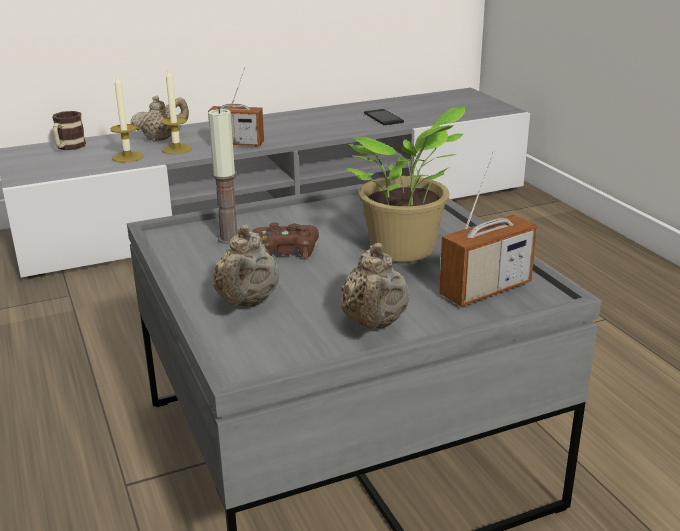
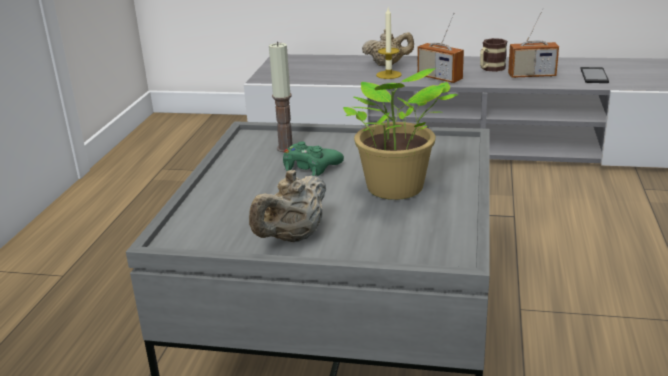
camera: 35 degrees right, 0 degrees up
mug [52,111,86,150] -> mug moved to [480,38,507,72]
candle [110,76,143,163] -> none
beige teapot [213,225,279,306] -> none
brown game controller [252,223,319,258] -> green game controller [283,142,344,176]
radio [439,151,537,307] -> radio moved to [508,8,559,78]

